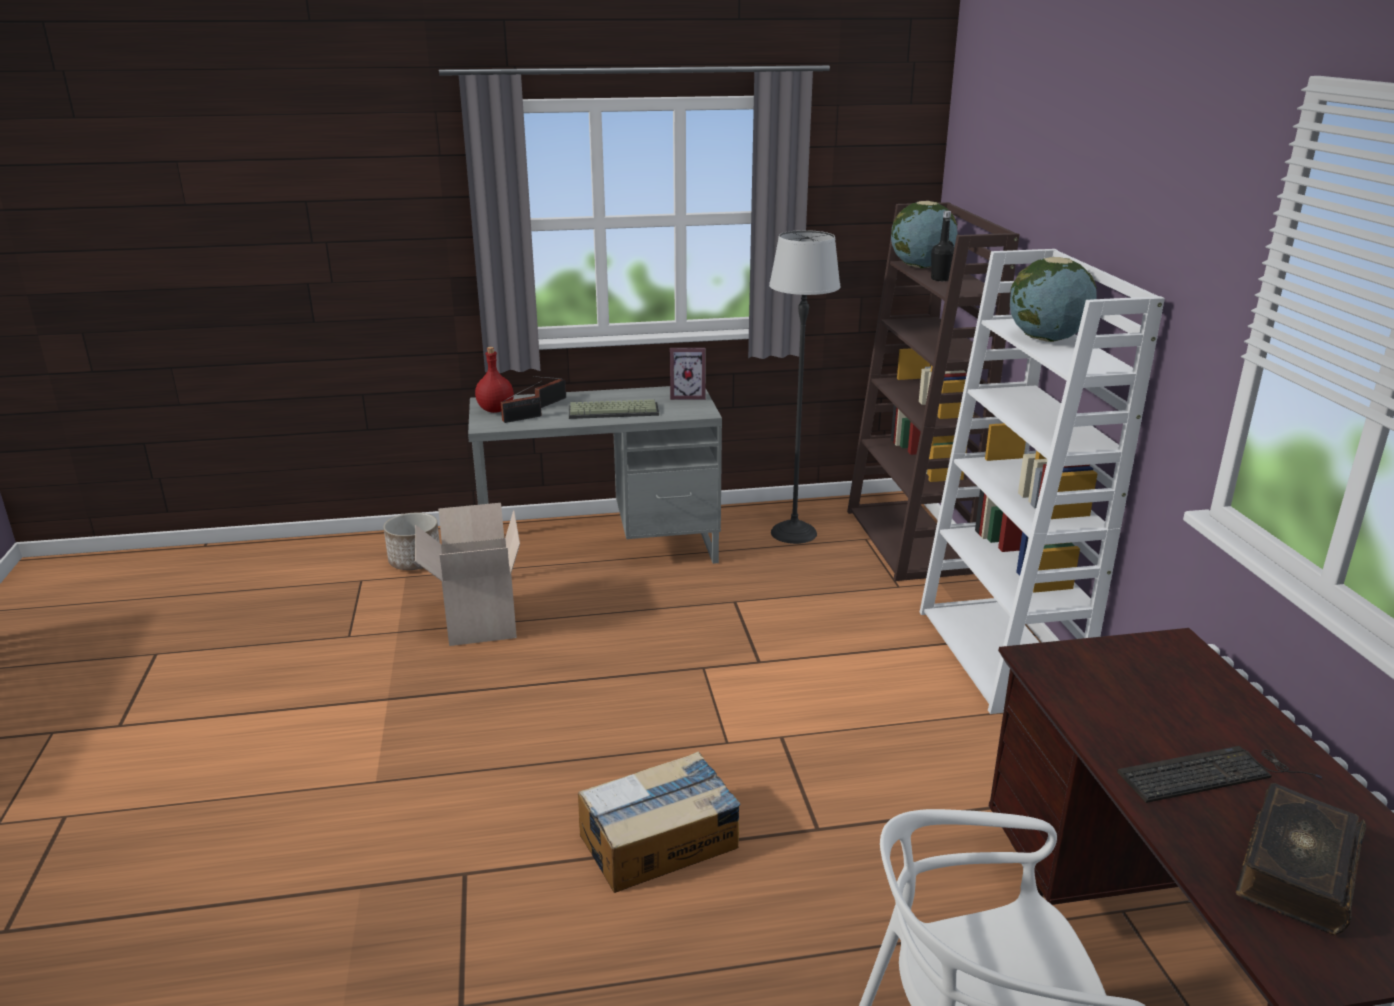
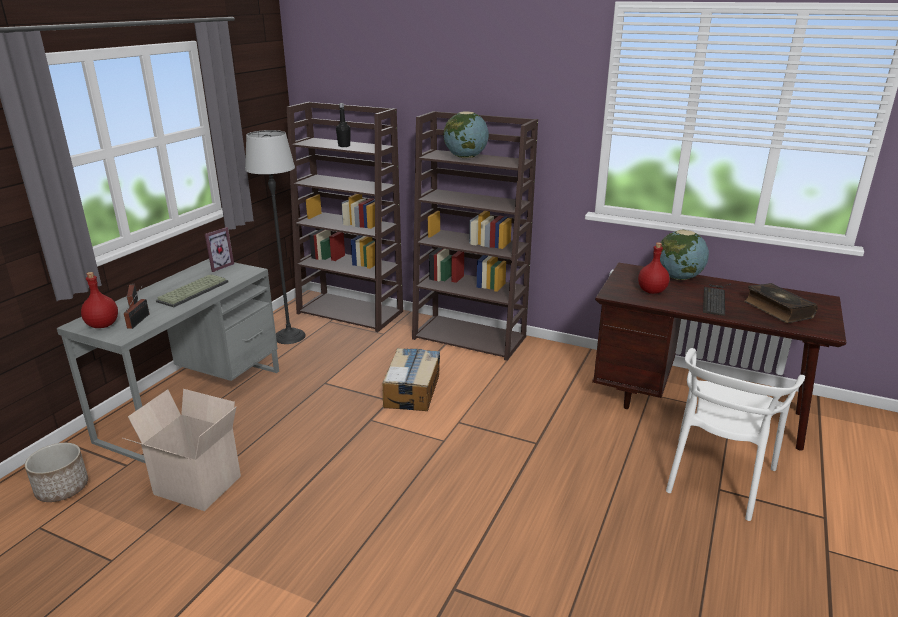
camera: 55 degrees left, 0 degrees up
cardboard box [578,752,741,893] -> cardboard box moved to [383,348,440,411]
globe [891,201,958,268] -> globe moved to [660,230,709,280]
white bookcase [920,249,1165,714] -> brown bookcase [412,111,538,361]
none -> red bottle [638,242,670,294]

